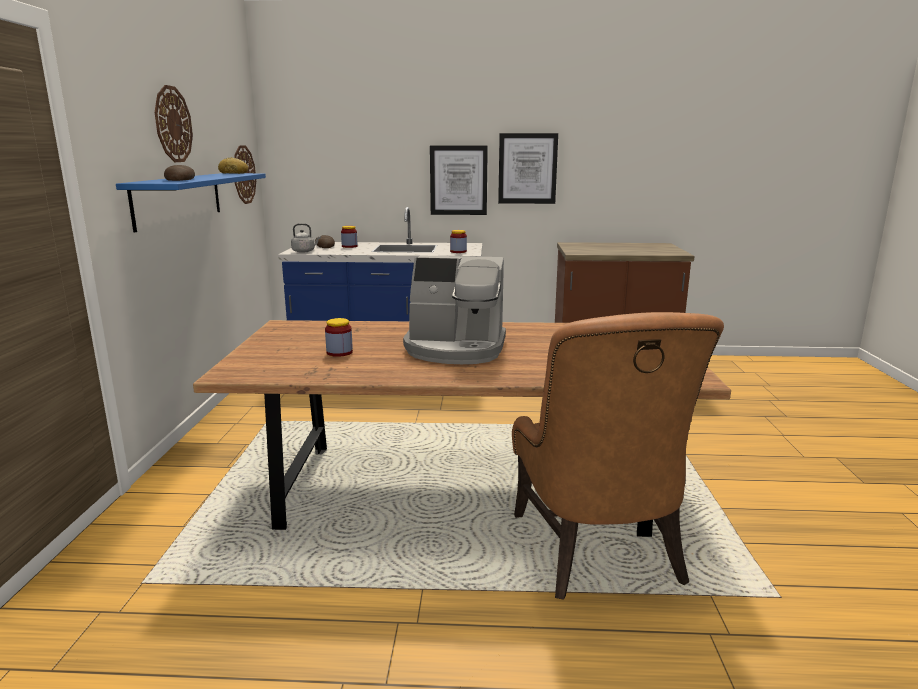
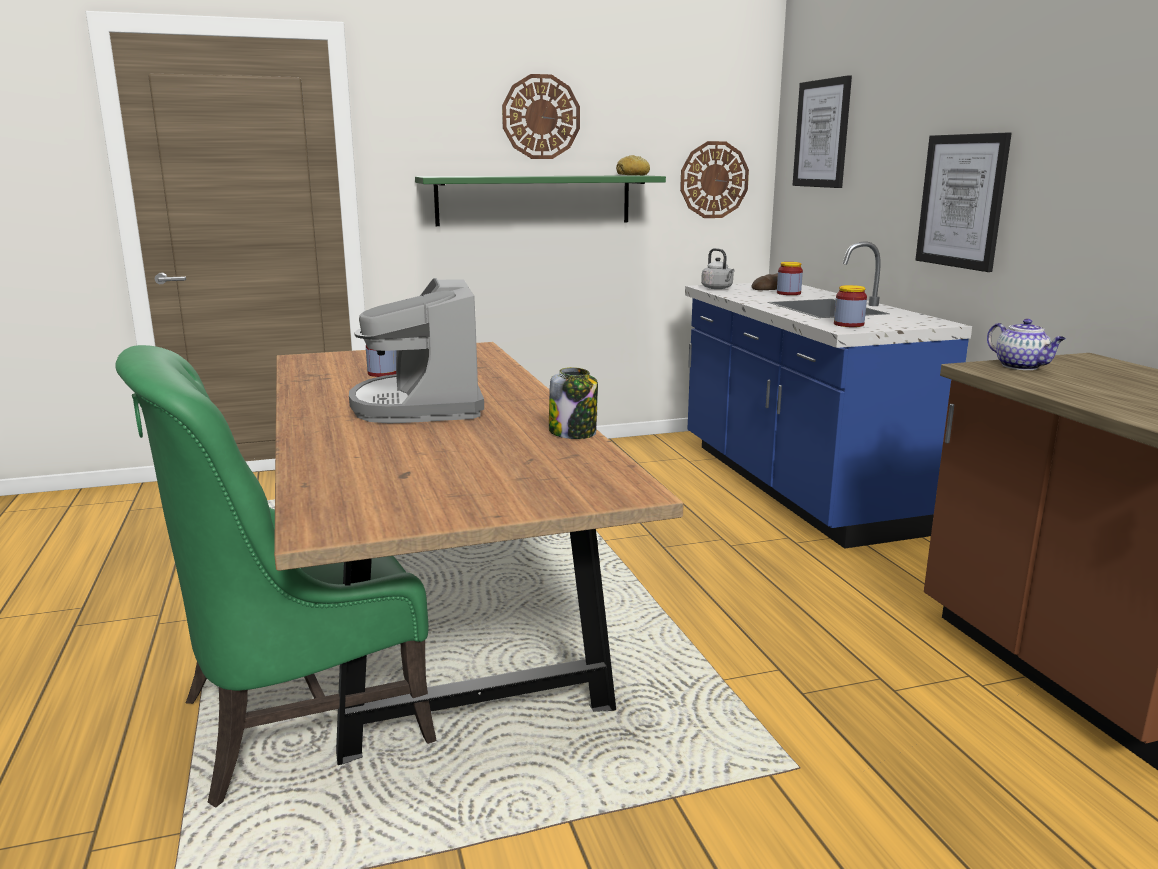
camera: 70 degrees right, 0 degrees up
blue shelf [116,173,266,232] -> green shelf [415,175,666,226]
bread [164,165,195,181] -> none
picture [498,133,558,204] -> picture moved to [793,75,852,188]
brown chair [512,312,724,600] -> green chair [115,345,437,808]
none -> jar [549,367,598,439]
none -> teapot [987,319,1066,370]

